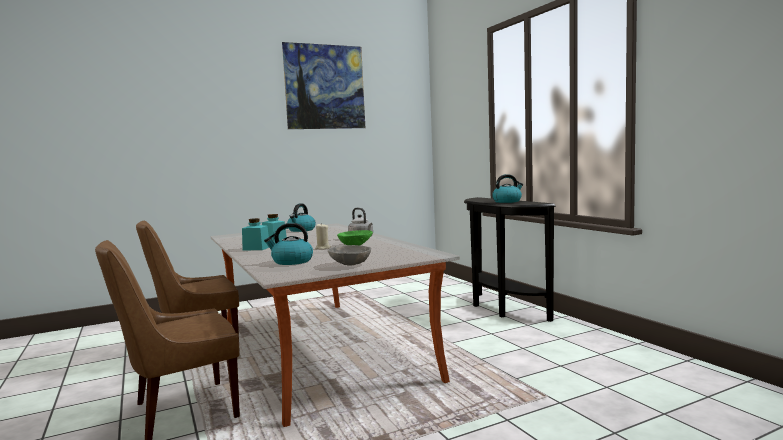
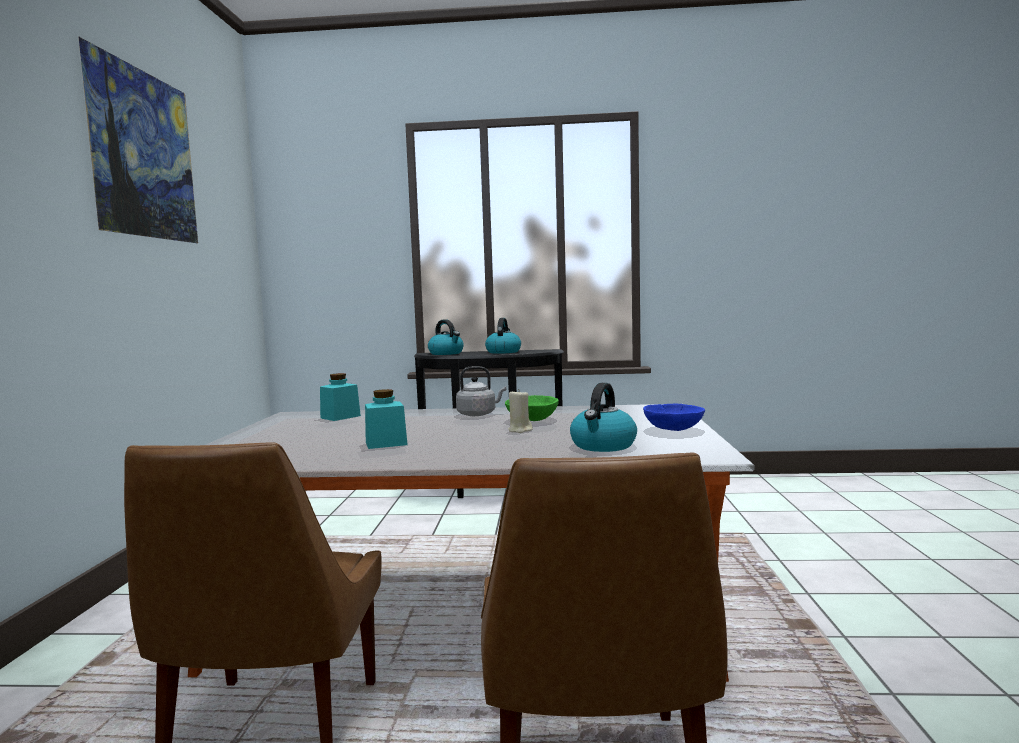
camera: 60 degrees left, 0 degrees up
turquoise jar [242,218,269,250] -> turquoise jar moved to [320,373,361,421]
kettle [287,204,316,232] -> kettle moved to [428,319,464,355]
grey bowl [328,245,371,266] -> blue bowl [643,403,705,431]

